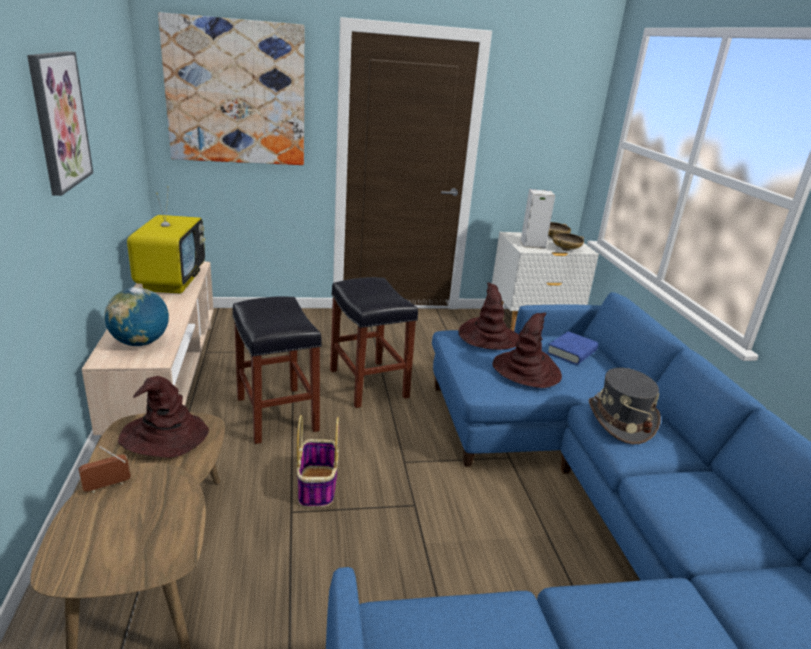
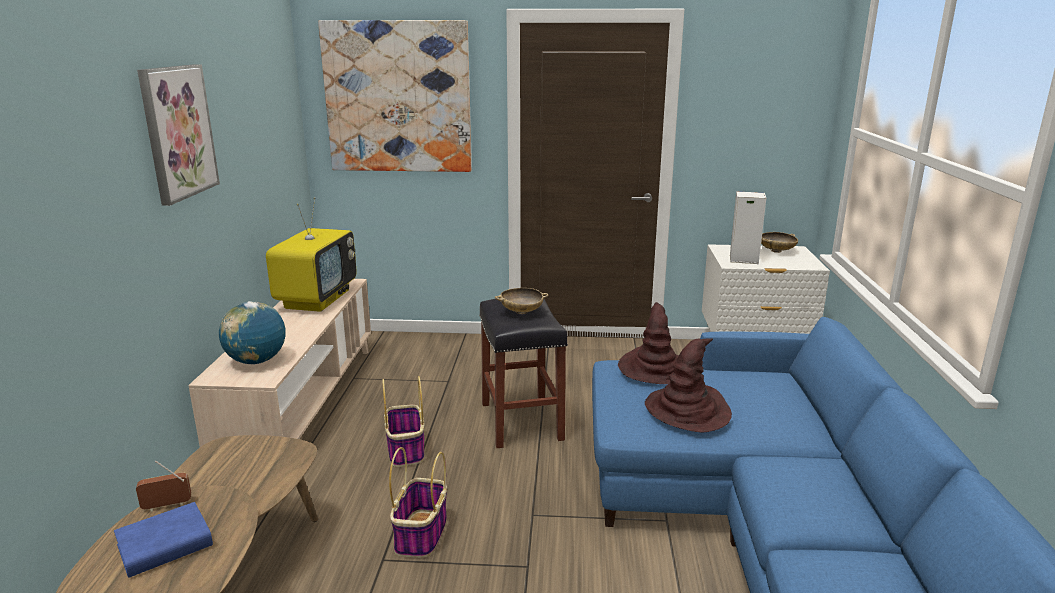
camera: 15 degrees right, 5 degrees down
brown hat [118,376,209,458] -> none
black stool [232,296,322,444] -> basket [382,376,424,467]
blue book [547,331,598,365] -> blue book moved to [114,502,213,578]
beige bowl [552,233,584,251] -> beige bowl moved to [495,288,549,314]
grey hat [589,368,661,444] -> none

